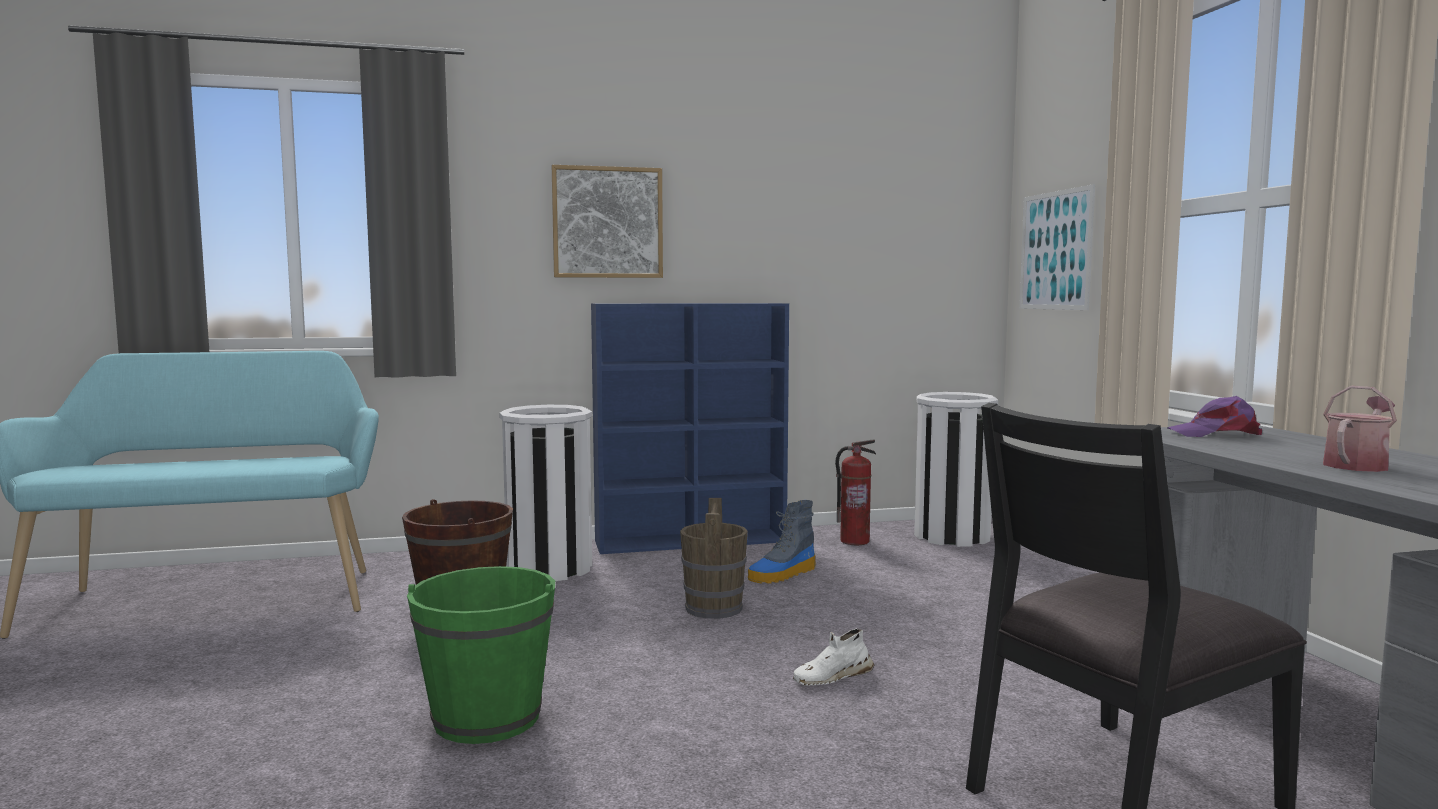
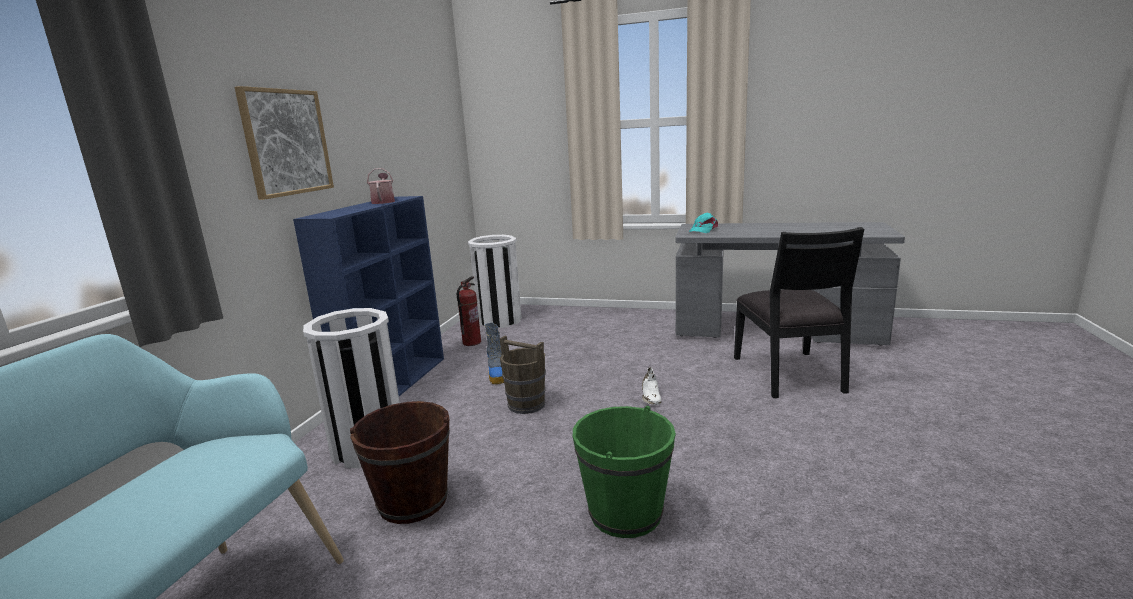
camera: 60 degrees left, 10 degrees up
picture [1019,184,1095,310] -> none
purple cap [1167,396,1262,437] -> turquoise cap [689,213,718,233]
watering can [1323,386,1397,472] -> watering can moved to [367,168,395,204]

